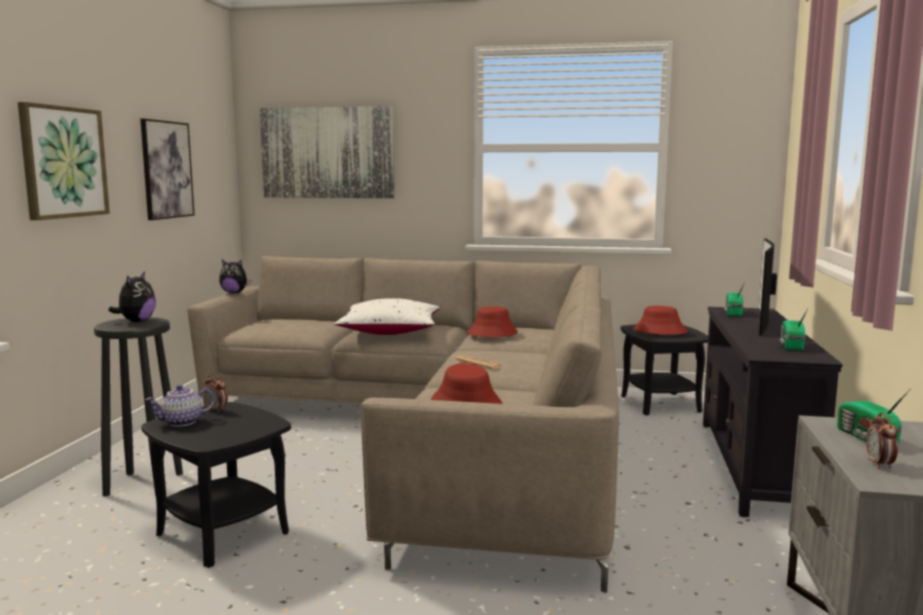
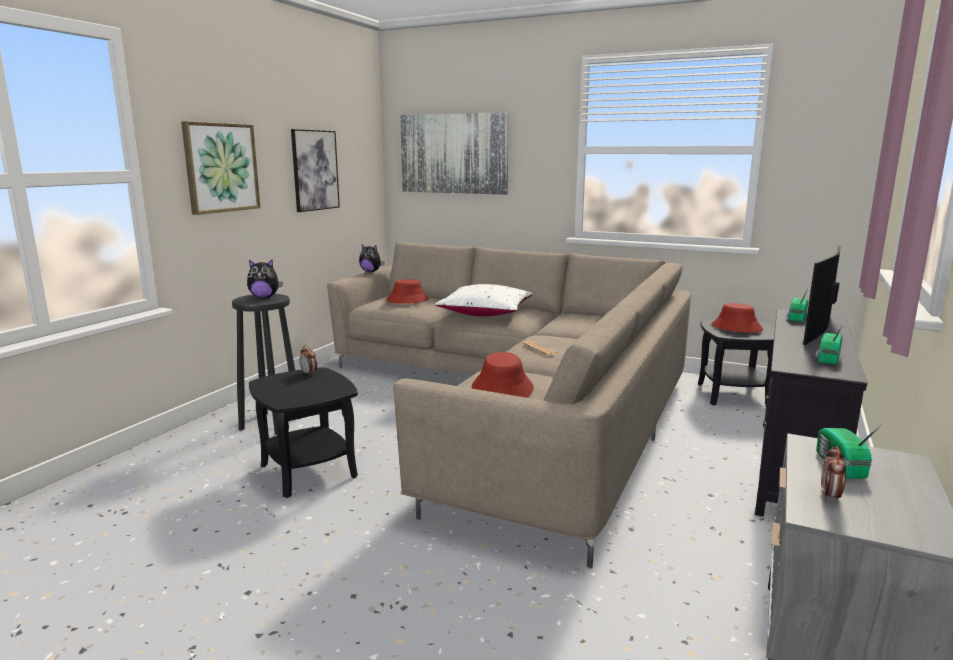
camera: 15 degrees right, 5 degrees up
plush toy [108,272,156,322] -> plush toy turned 60 degrees clockwise [247,260,283,298]
teapot [145,385,215,427] -> none
red hat [468,307,518,337] -> red hat moved to [386,279,429,304]

